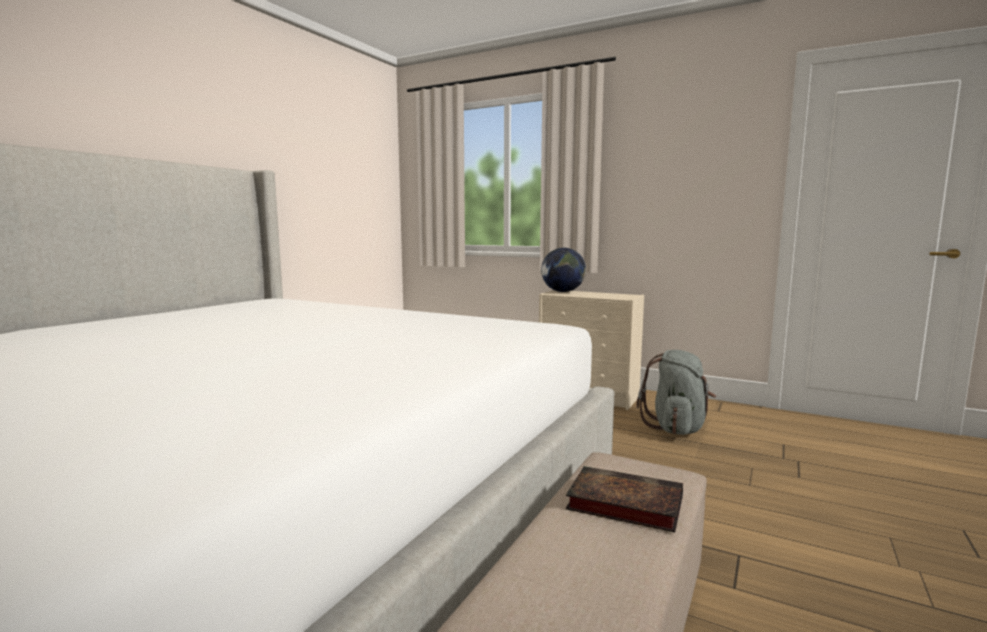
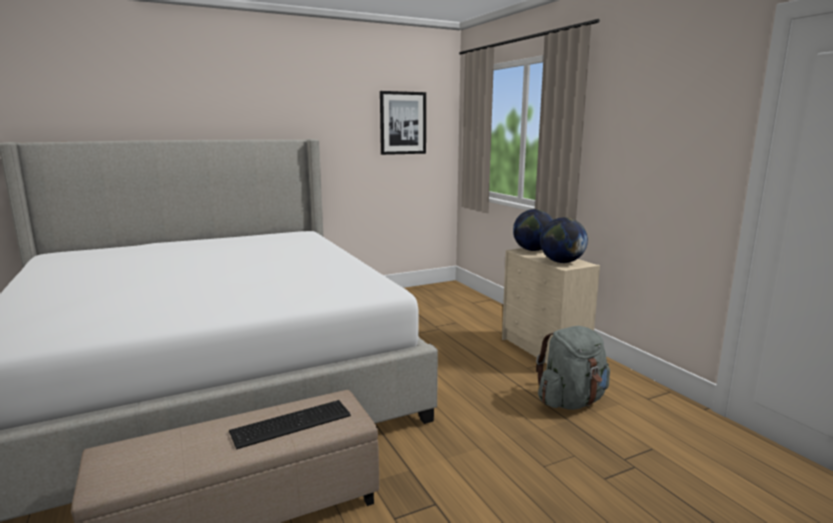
camera: 35 degrees right, 5 degrees up
book [566,466,683,532] -> keyboard [229,400,351,449]
none -> picture [380,91,426,155]
none -> globe [540,217,588,263]

